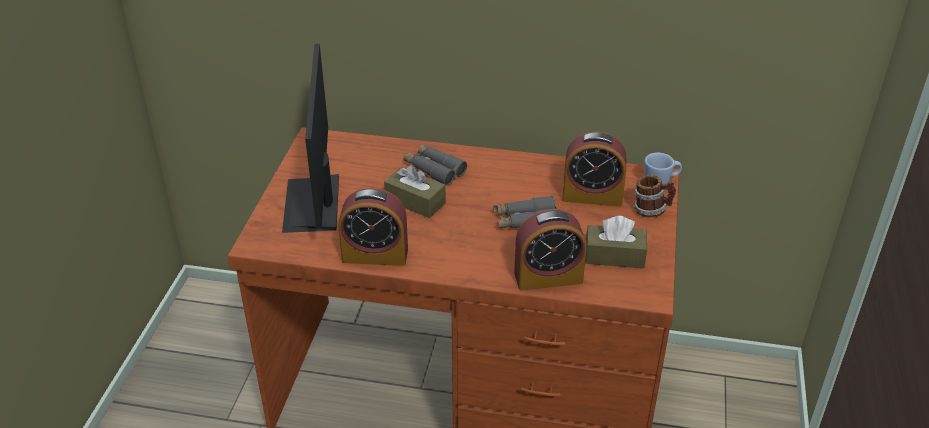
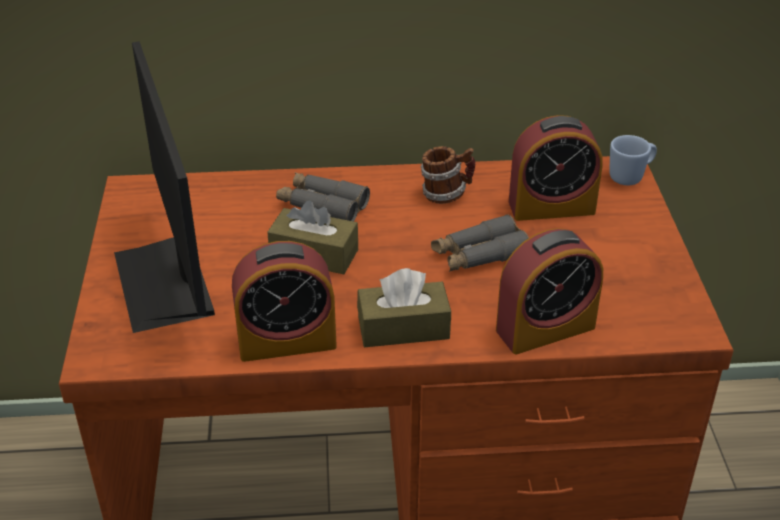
camera: 15 degrees left, 0 degrees up
brown tissue box [585,216,647,268] -> brown tissue box moved to [357,268,451,347]
mug [634,175,676,218] -> mug moved to [420,146,475,204]

